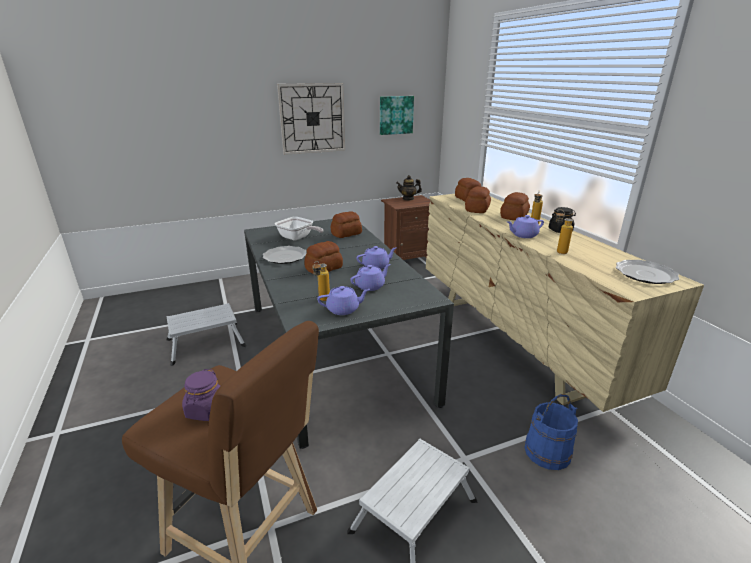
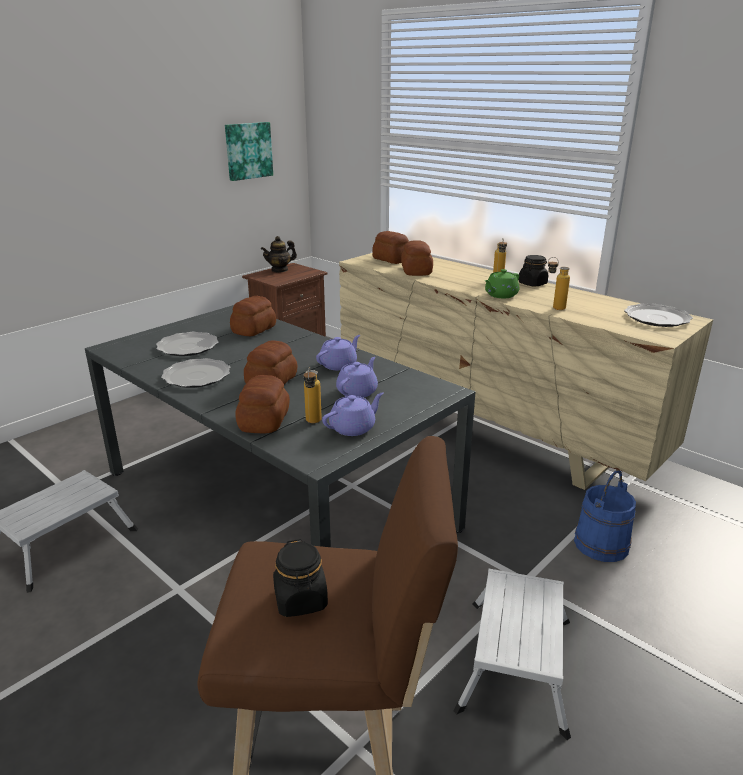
camera: 25 degrees left, 0 degrees up
purple jar [182,369,220,421] -> black jar [273,539,328,617]
frying pan [275,217,323,240] -> plate [156,332,219,356]
wall clock [277,83,345,155] -> none
bread [500,192,530,220] -> bread moved to [236,375,290,433]
purple teapot [507,215,544,238] -> green teapot [485,269,519,298]

